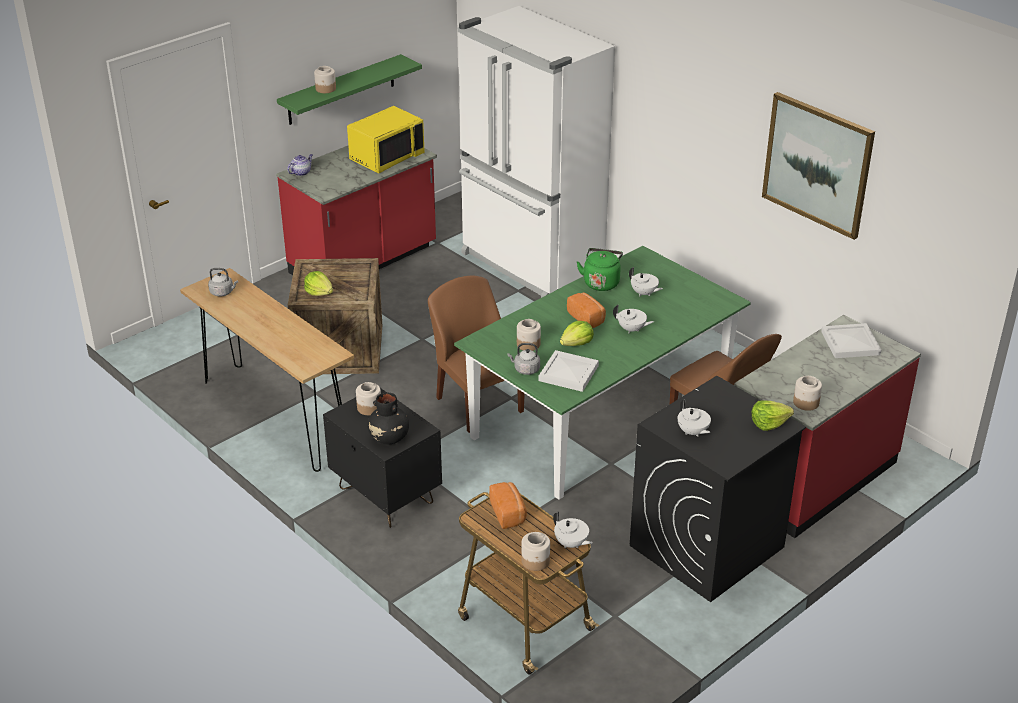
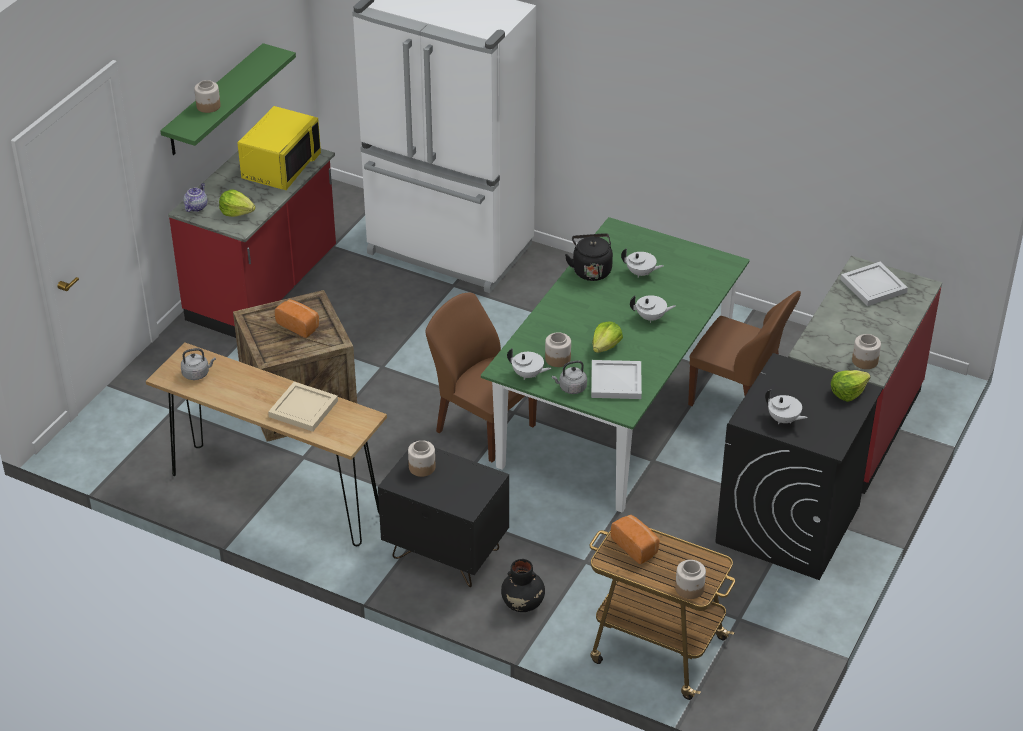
camera: 20 degrees left, 5 degrees up
lettuce [304,271,333,296] -> lettuce moved to [219,189,256,217]
black vase [368,393,409,444] -> black vase moved to [501,559,545,612]
white teapot [553,512,593,548] -> white teapot moved to [507,348,551,380]
bread [567,292,606,328] -> bread moved to [275,299,319,338]
green kettle [576,248,623,291] -> black kettle [565,233,613,281]
picture [762,92,875,240] -> none
none -> beige tray [268,382,338,432]

